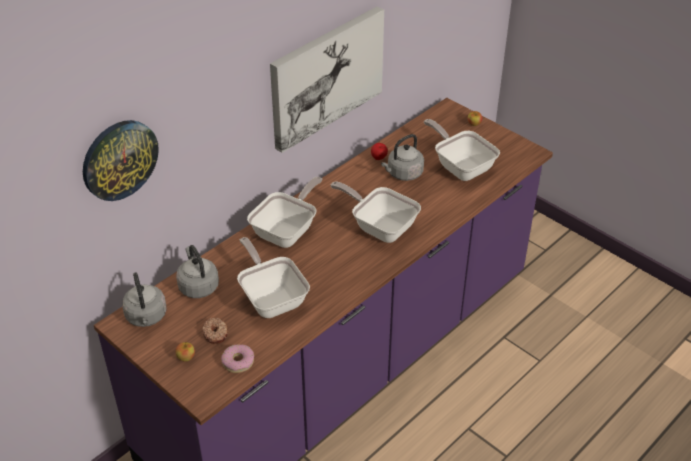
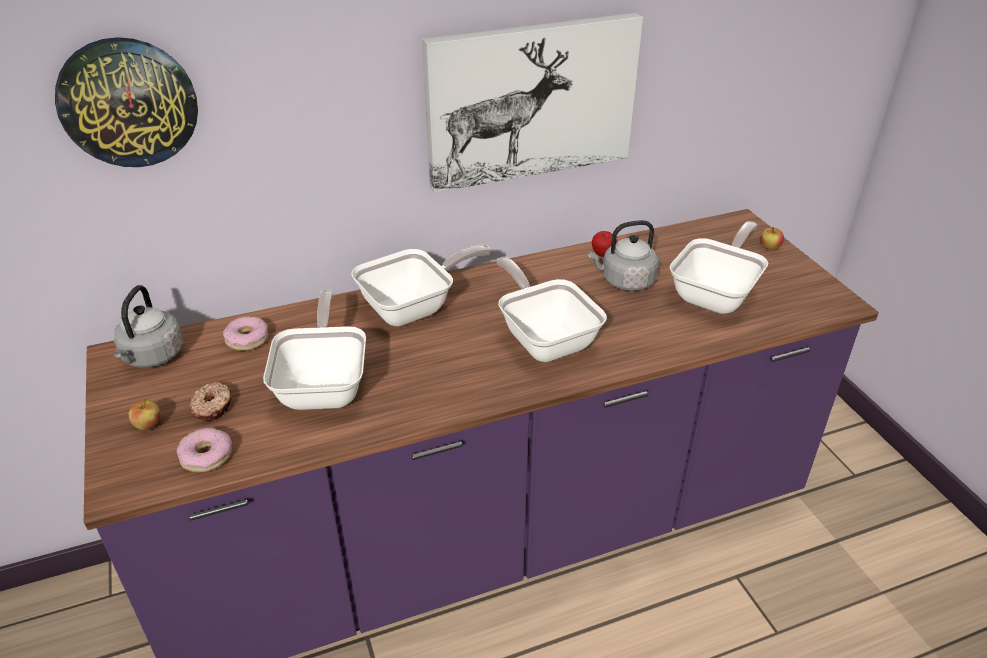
camera: 25 degrees right, 5 degrees down
grey kettle [176,245,219,298] -> donut [223,316,268,351]
frying pan [424,119,500,181] -> frying pan turned 45 degrees clockwise [670,221,768,314]

